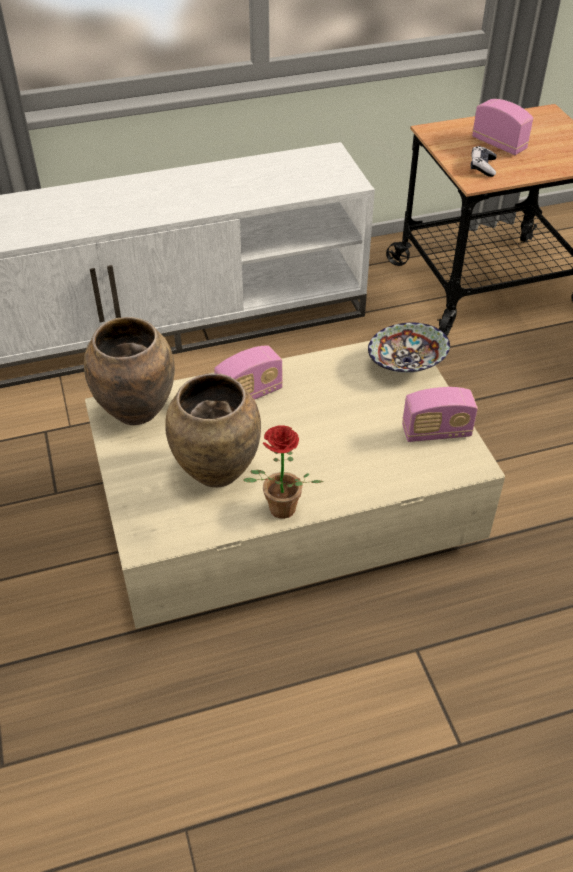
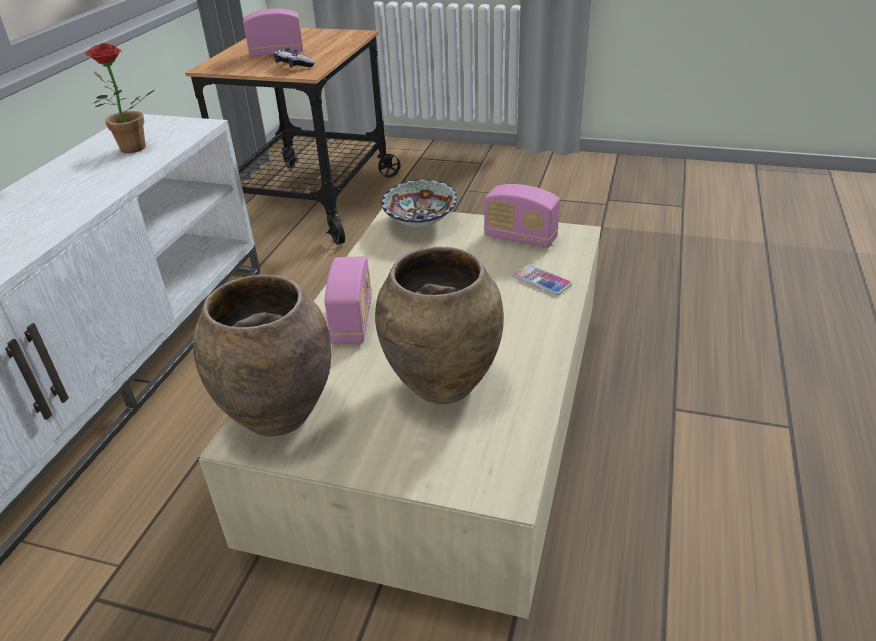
camera: 55 degrees left, 10 degrees down
potted plant [244,426,323,519] -> potted plant moved to [85,43,155,153]
radio [402,387,478,442] -> radio turned 90 degrees clockwise [484,184,560,248]
none -> phone [512,264,572,295]

